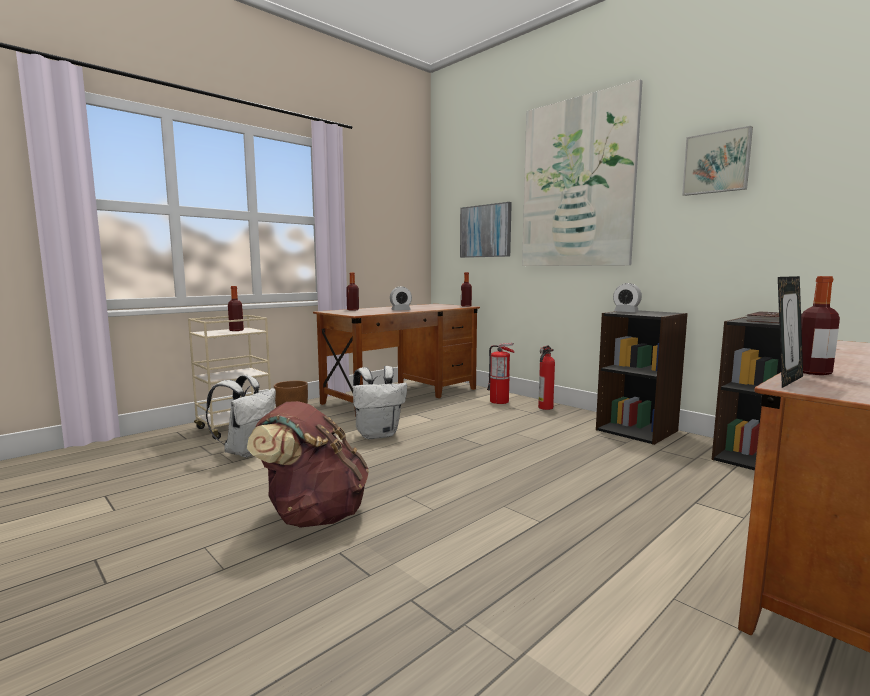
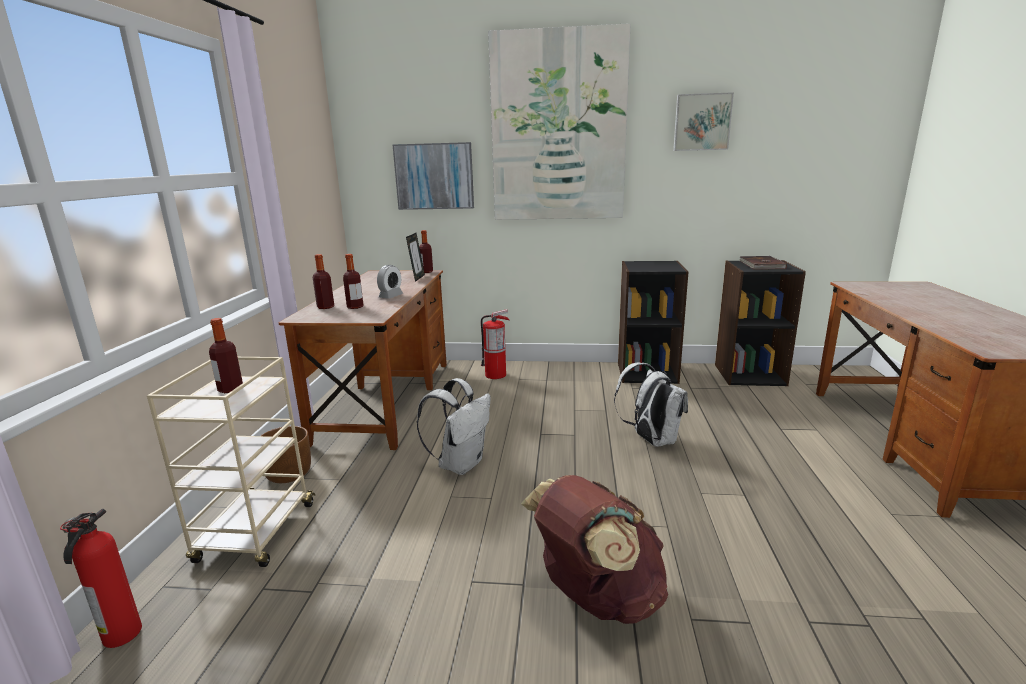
camera: 40 degrees left, 10 degrees up
white backpack [206,375,276,457] -> white backpack moved to [614,363,688,447]
fire extinguisher [538,345,555,410] -> fire extinguisher moved to [60,509,142,648]
alarm clock [613,283,642,312] -> none
picture frame [778,276,803,388] -> picture frame moved to [406,233,425,282]
bottle [801,276,840,375] -> bottle moved to [343,254,363,309]

